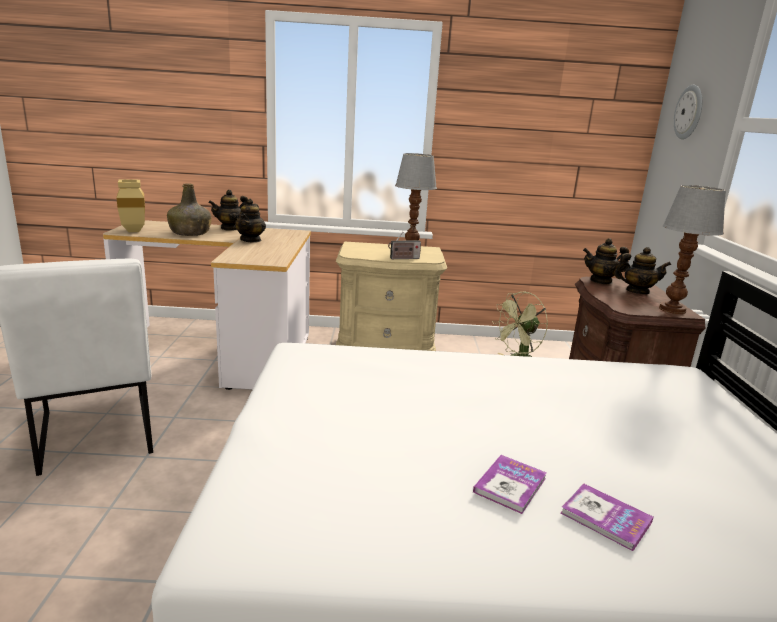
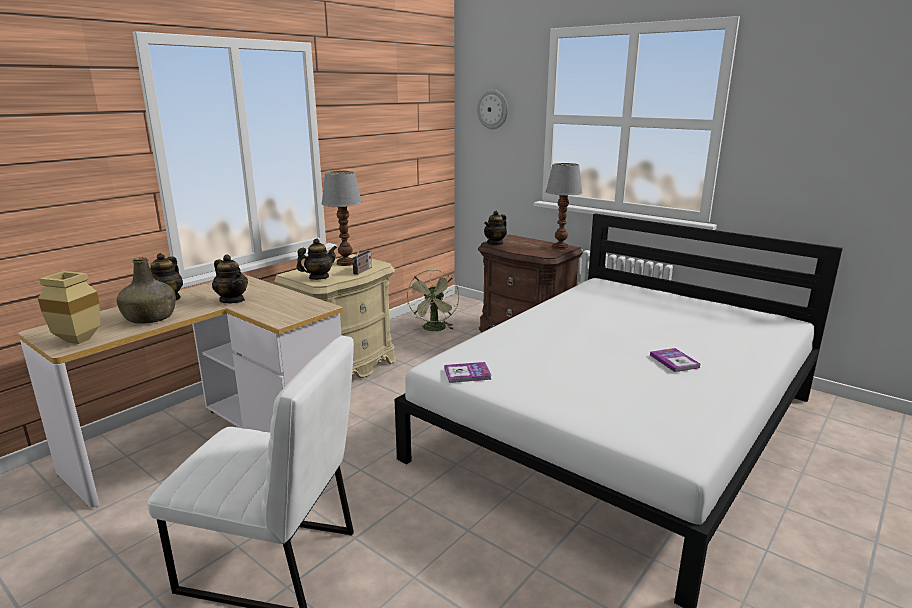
camera: 50 degrees left, 0 degrees up
book [561,484,653,551] -> book moved to [445,362,492,383]
teapot [614,247,671,294] -> teapot moved to [297,238,337,280]

